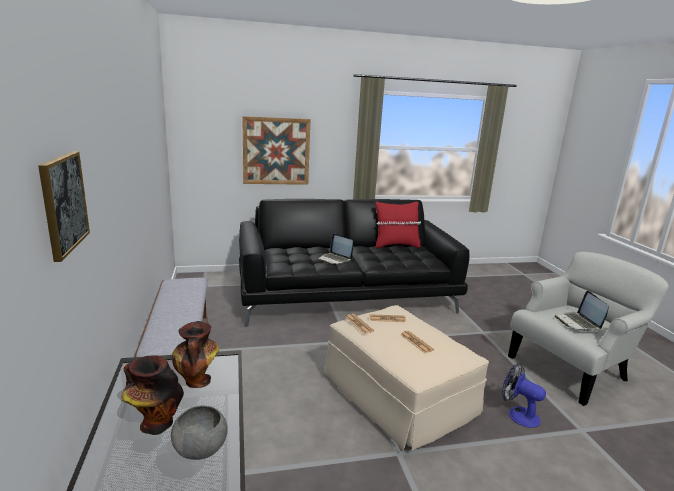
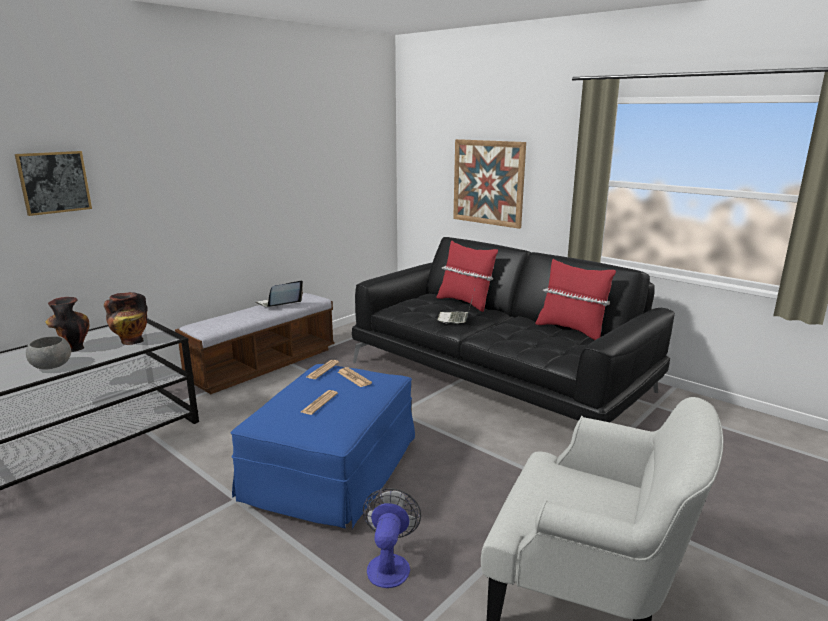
camera: 55 degrees right, 0 degrees up
beige ottoman [324,305,489,452] -> blue ottoman [231,364,415,529]
laptop [555,291,609,331] -> laptop moved to [255,280,303,307]
none -> red pillow [437,241,498,312]

